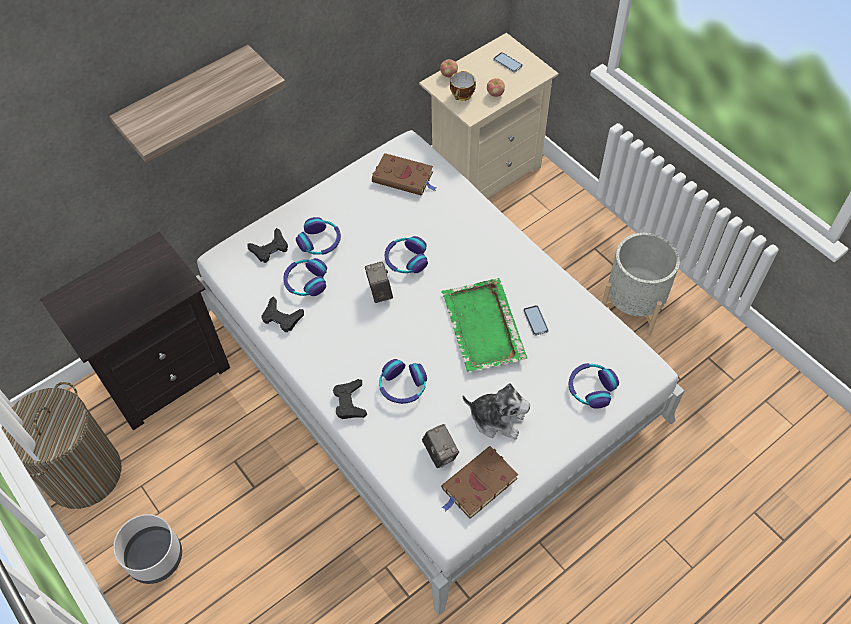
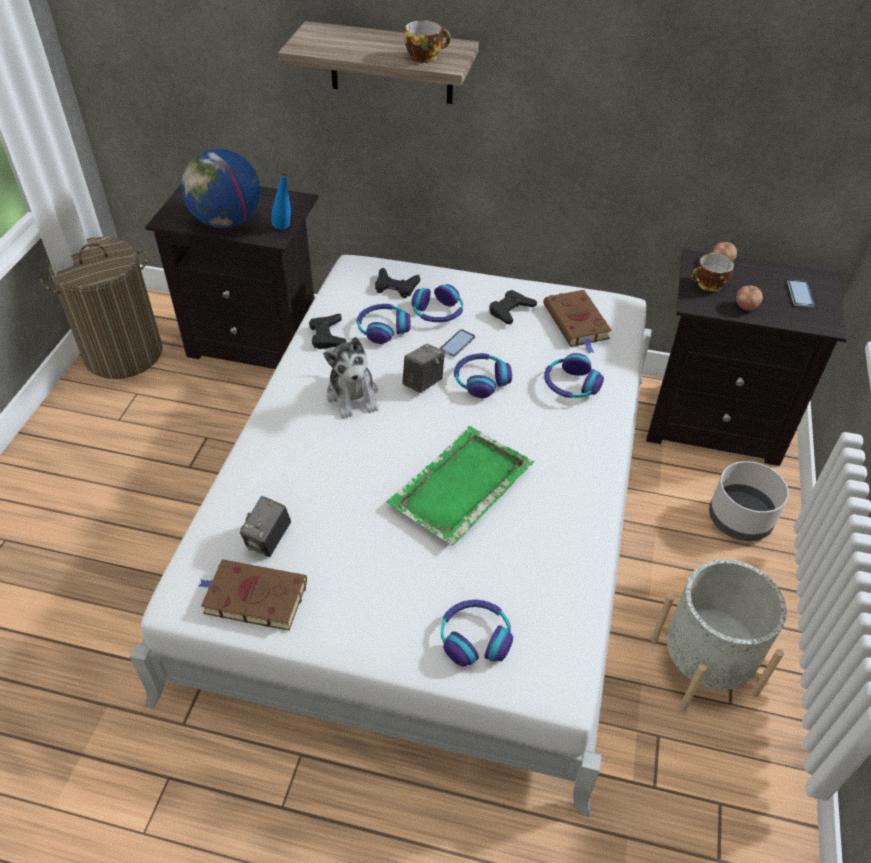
camera: 50 degrees right, 10 degrees down
grey planter [113,514,182,584] -> grey planter moved to [709,461,789,541]
black game controller [333,379,367,419] -> black game controller moved to [489,290,537,324]
headphones [379,359,427,404] -> headphones moved to [544,353,604,398]
beige nightstand [419,33,559,199] -> black nightstand [646,249,847,466]
plush toy [463,383,530,440] -> plush toy moved to [323,337,378,419]
phone [523,305,549,336] -> phone moved to [440,329,475,357]
none -> globe [182,149,261,229]
none -> blue bottle [271,169,291,230]
none -> cup [405,20,451,63]

